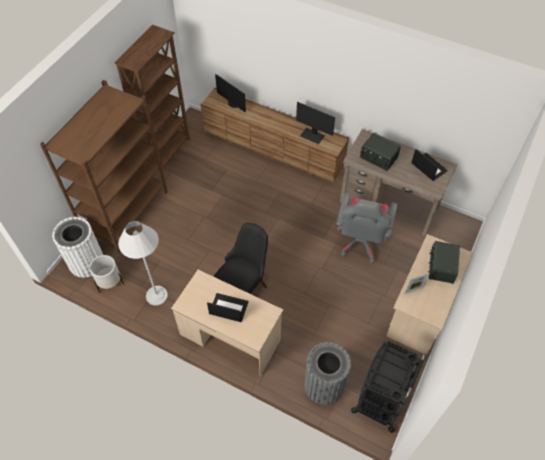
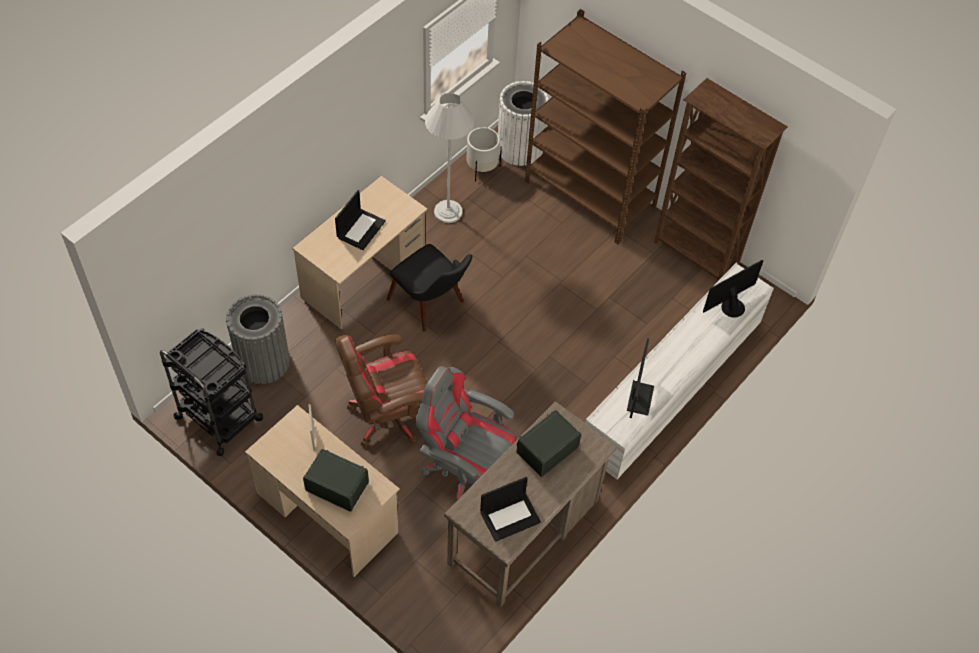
camera: 100 degrees right, 0 degrees up
brown cabinet [201,88,349,182] -> white cabinet [585,262,774,479]
monitor [296,102,335,144] -> monitor turned 150 degrees clockwise [627,338,654,418]
none -> brown office chair [335,334,427,447]

